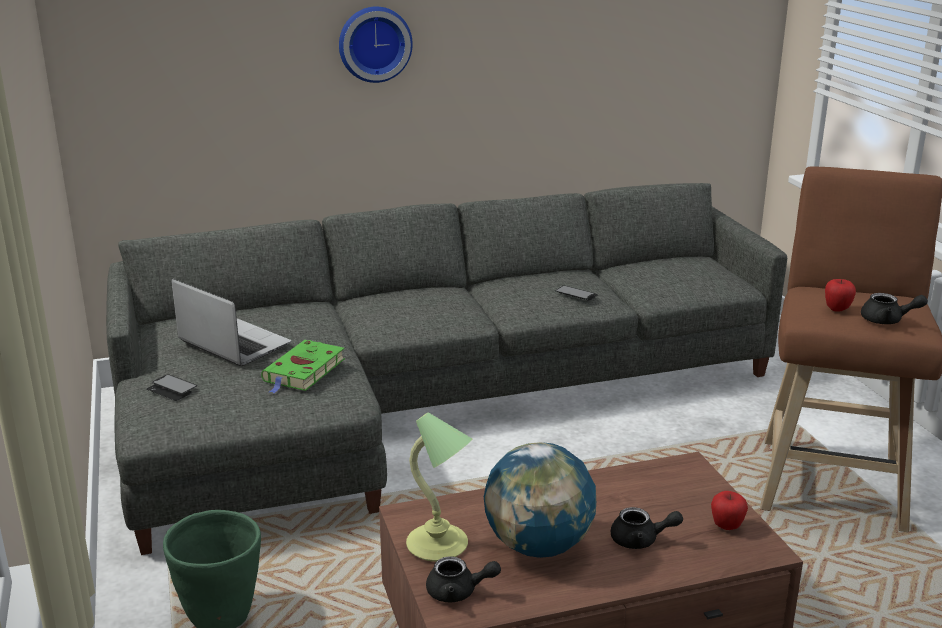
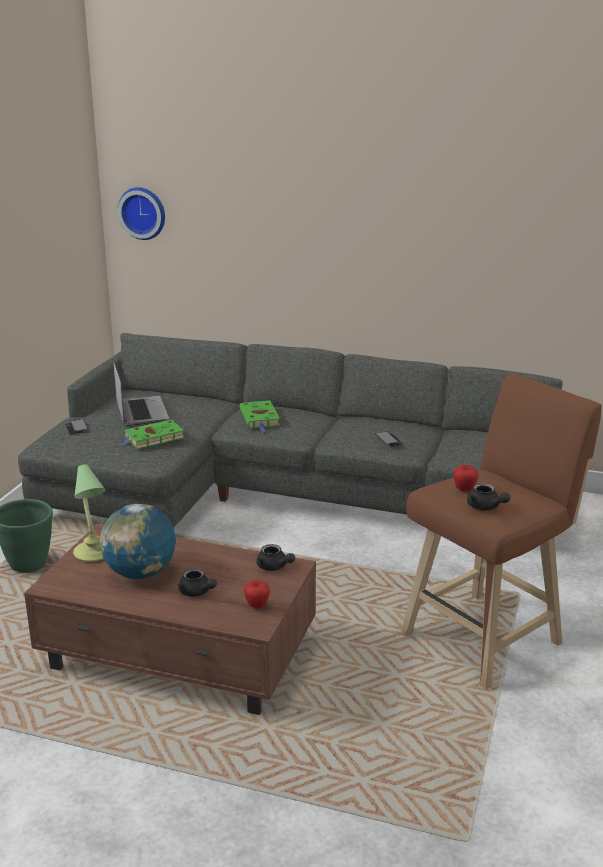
camera: 35 degrees right, 0 degrees up
wall clock [339,6,413,83] -> wall clock moved to [118,187,165,240]
black teapot [426,557,501,602] -> black teapot moved to [256,544,295,571]
none -> green book [239,400,280,432]

